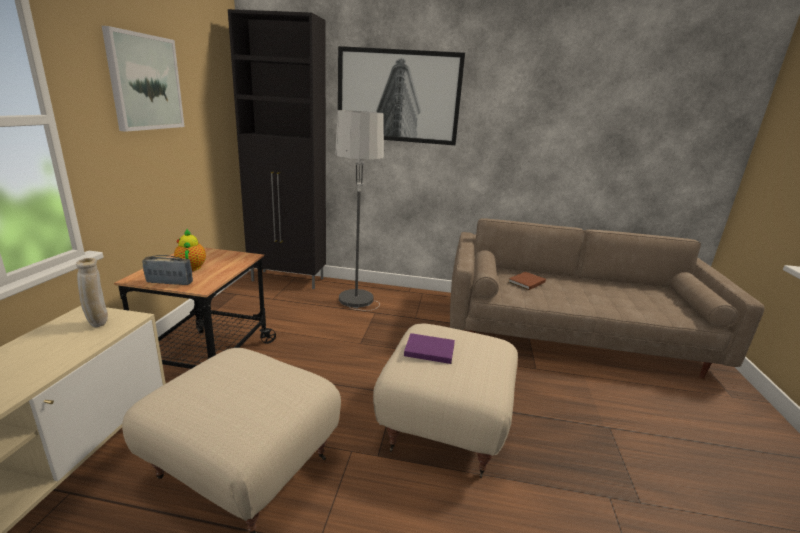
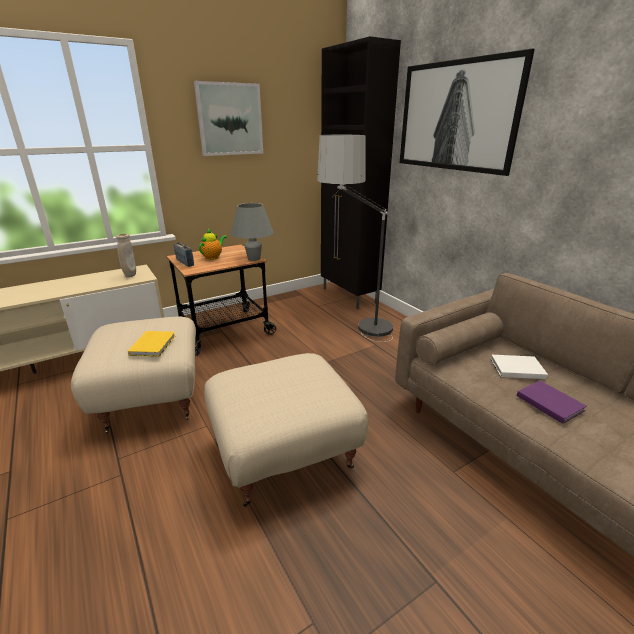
camera: 50 degrees right, 5 degrees up
purple book [404,333,455,364] -> purple book moved to [517,381,587,424]
brown book [509,272,546,290] -> white book [491,355,548,379]
none -> yellow book [128,331,175,357]
none -> grey table lamp [231,203,274,261]

